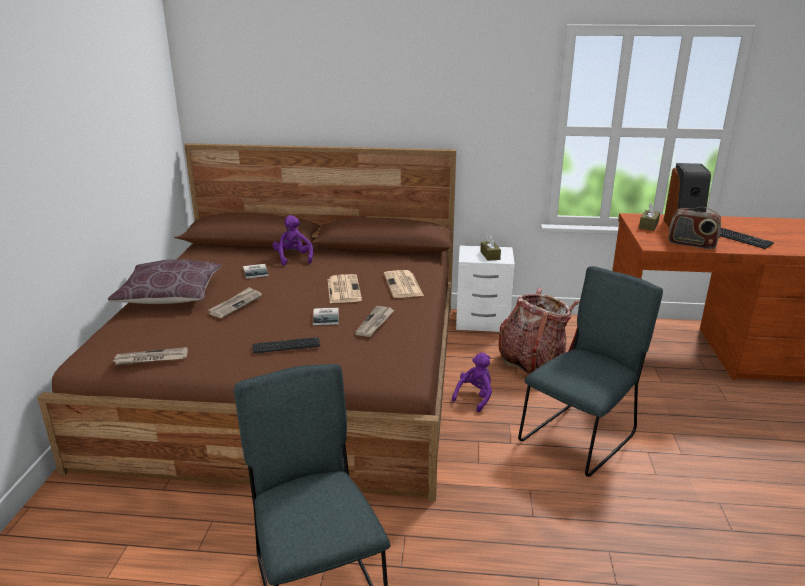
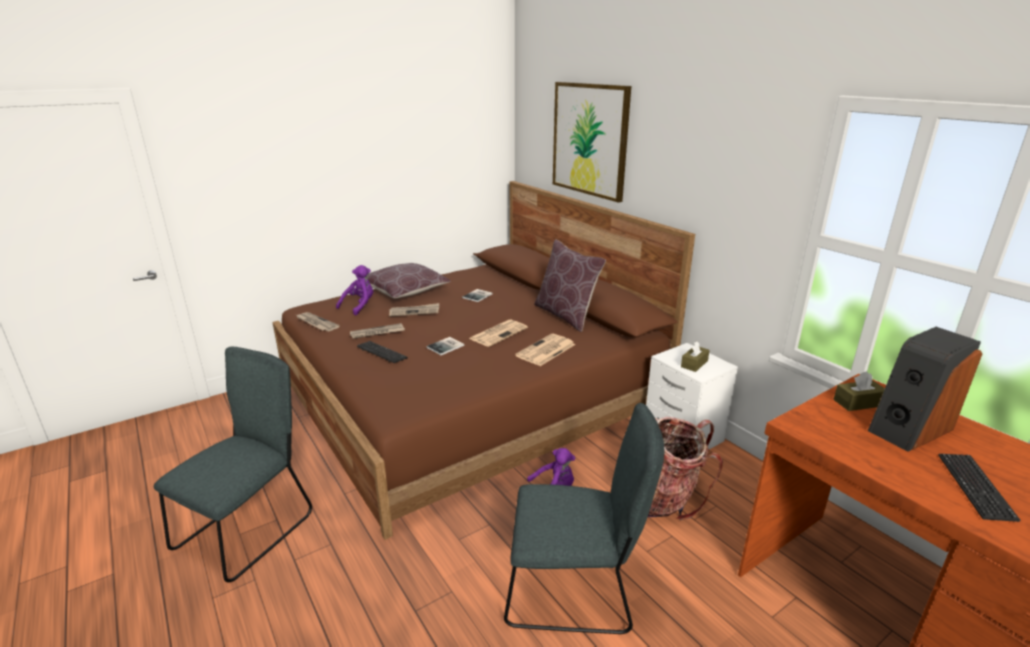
camera: 50 degrees right, 0 degrees up
purple plush toy [273,215,313,265] -> purple plush toy moved to [336,265,373,316]
newspaper [355,306,394,337] -> newspaper moved to [350,323,405,339]
radio [668,207,721,249] -> none
none -> brown pillow [534,239,606,332]
none -> picture [553,82,631,203]

